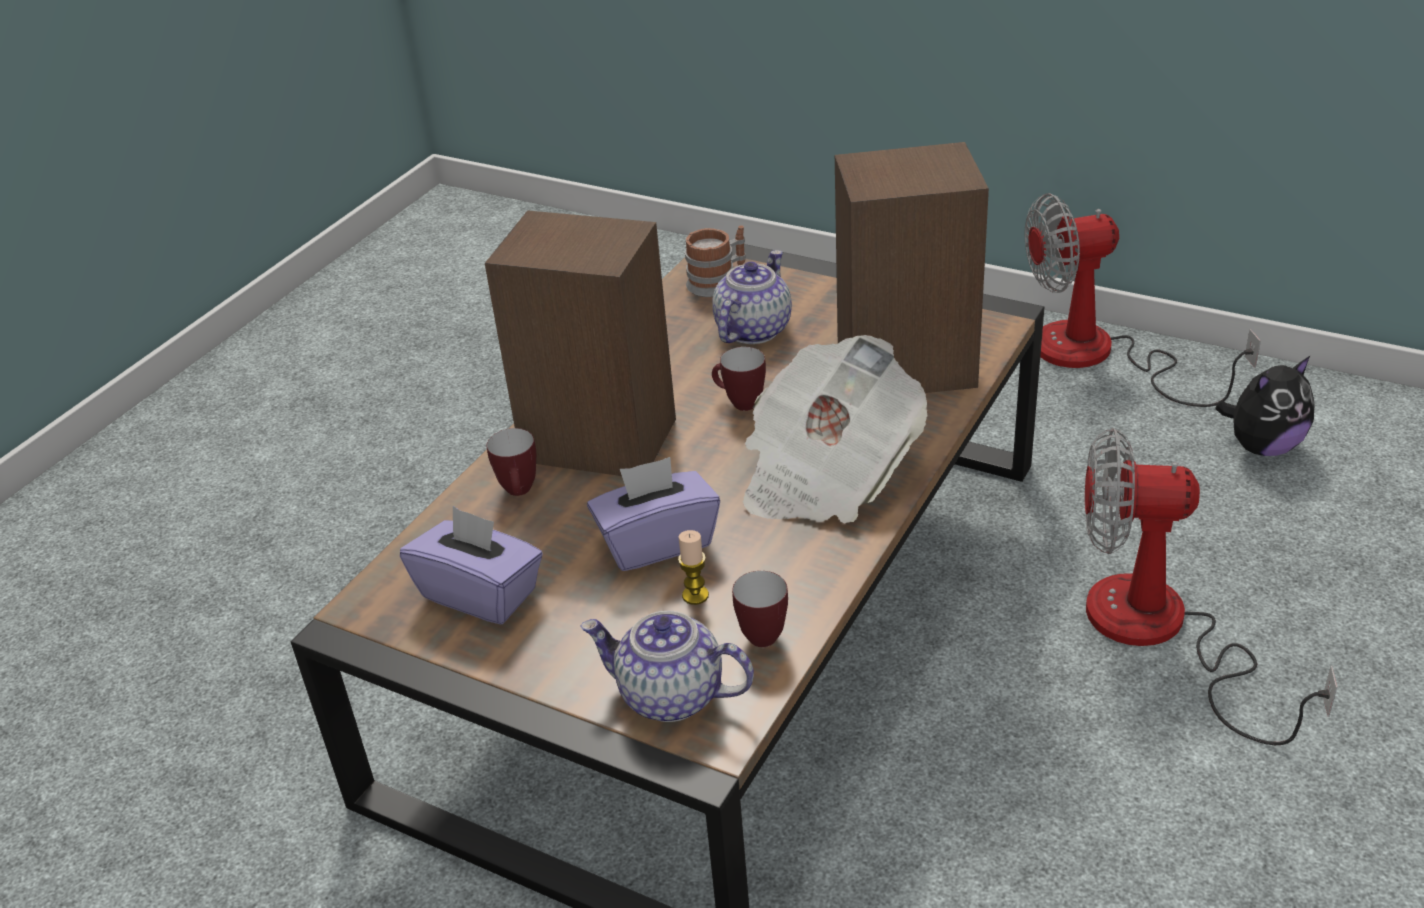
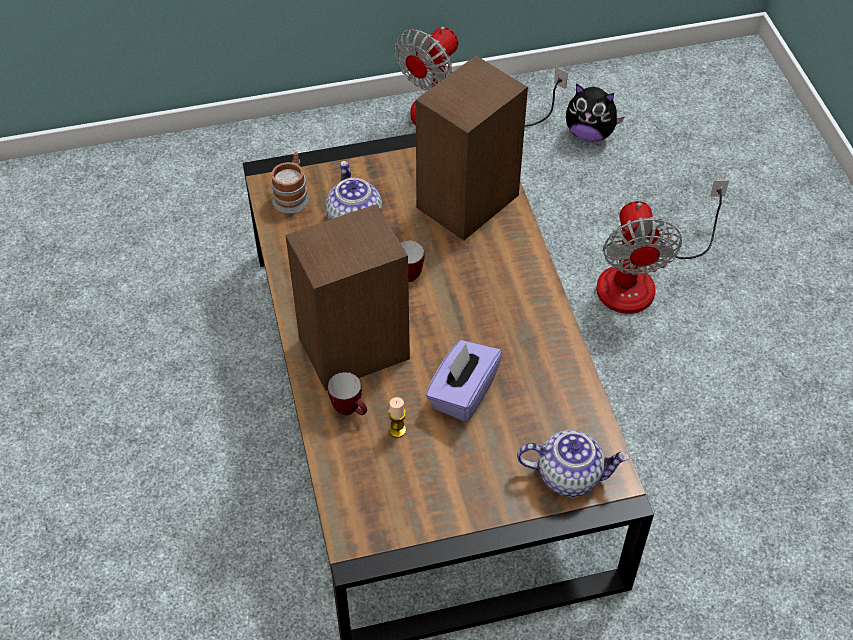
camera: 45 degrees left, 15 degrees up
purple tissue box [400,506,543,624] -> none
teapot [580,611,754,722] -> teapot turned 150 degrees counterclockwise [517,430,630,497]
candle [678,530,709,605] -> candle moved to [388,397,406,438]
mug [732,571,788,647] -> none
newspaper [743,335,928,523] -> none
fan [1085,428,1337,745] -> fan turned 60 degrees counterclockwise [596,180,729,314]
plush toy [1215,356,1315,456] -> plush toy turned 90 degrees clockwise [566,84,625,142]

